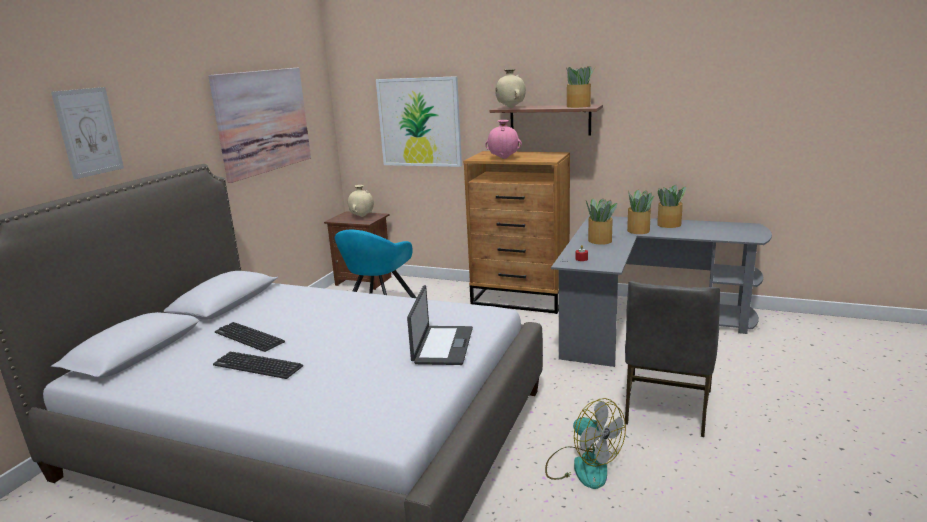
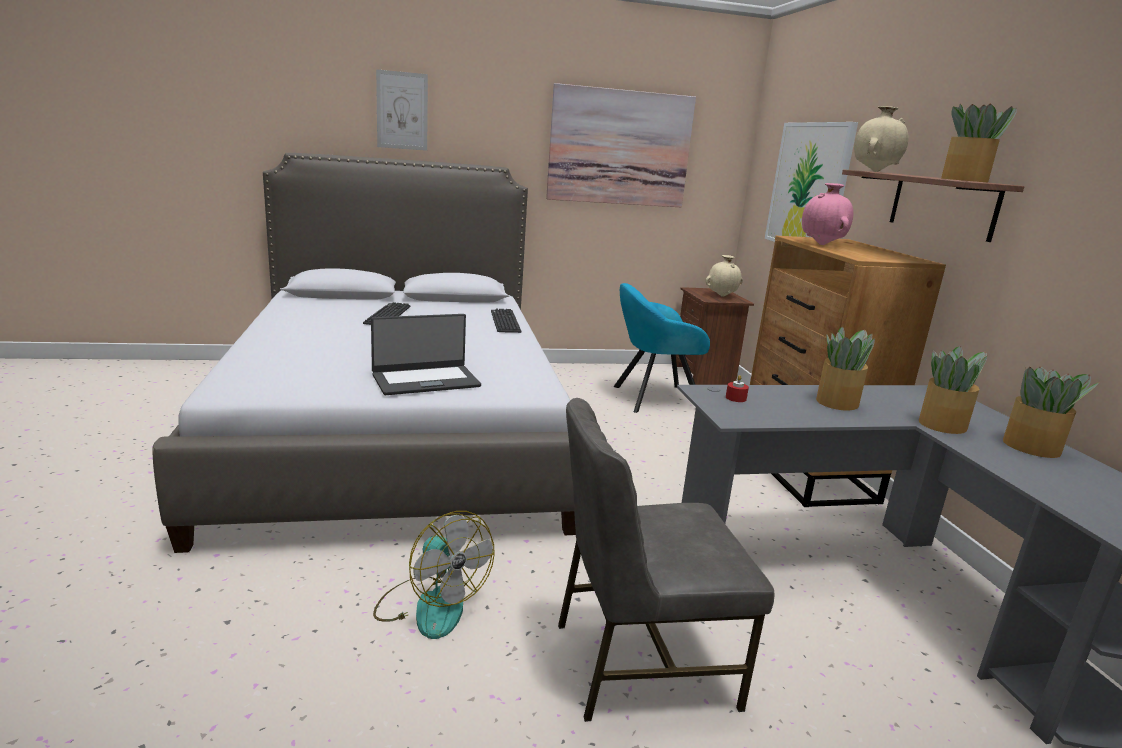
camera: 55 degrees right, 0 degrees up
keyboard [213,352,303,379] -> keyboard moved to [491,309,521,333]
fan [545,398,626,489] -> fan turned 60 degrees counterclockwise [373,511,495,639]

